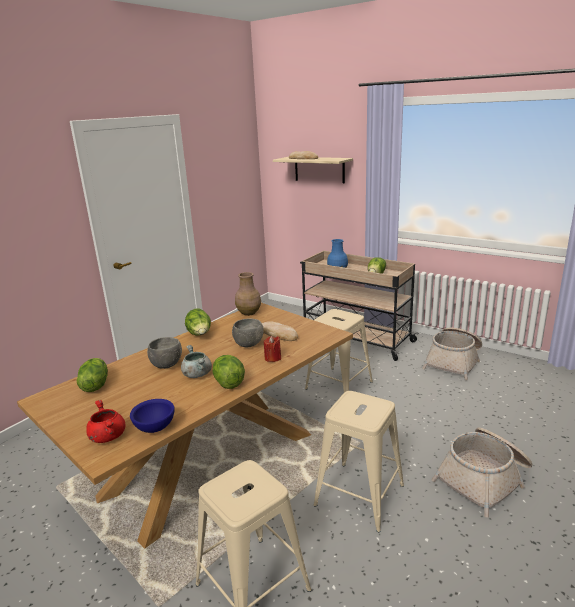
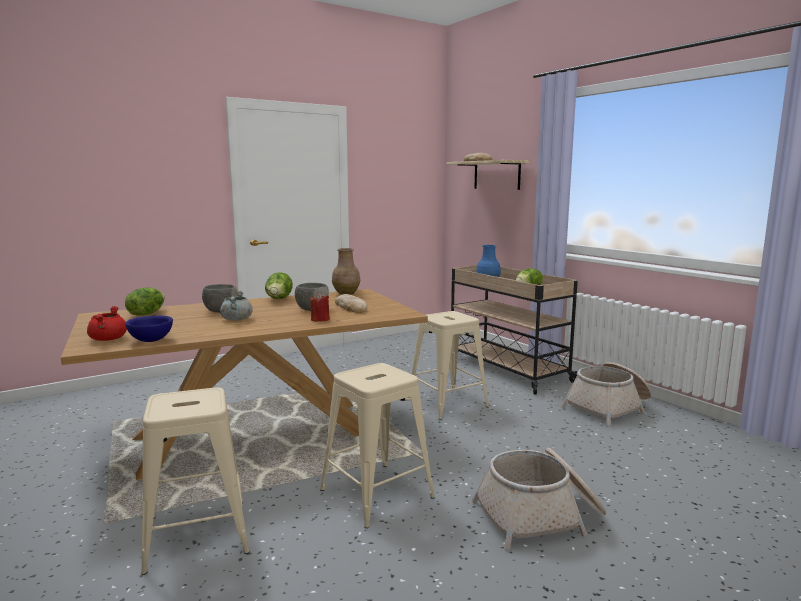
camera: 20 degrees right, 10 degrees down
lettuce [212,355,245,389] -> none

